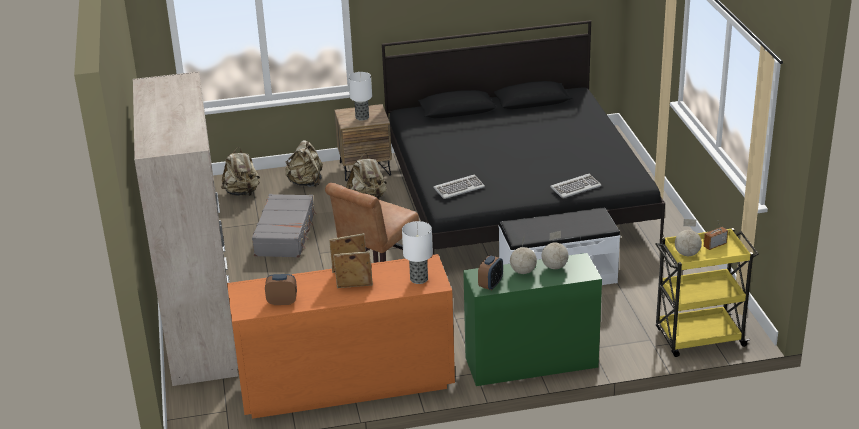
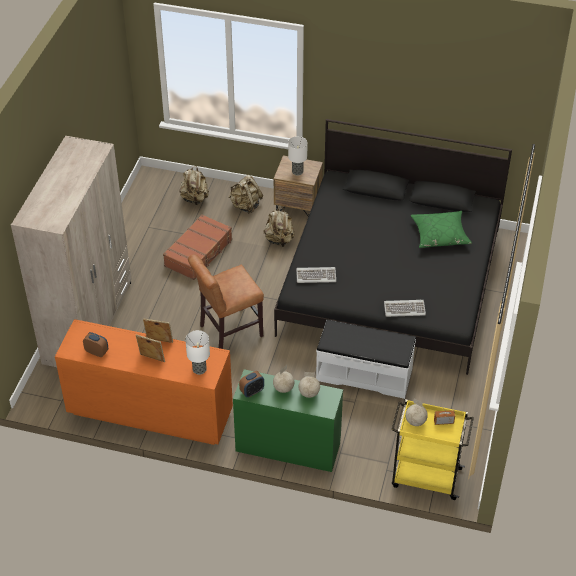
camera: 25 degrees right, 15 degrees up
grey suitcase [252,194,317,258] -> brown suitcase [163,214,232,280]
none -> green pillow [411,211,472,248]

